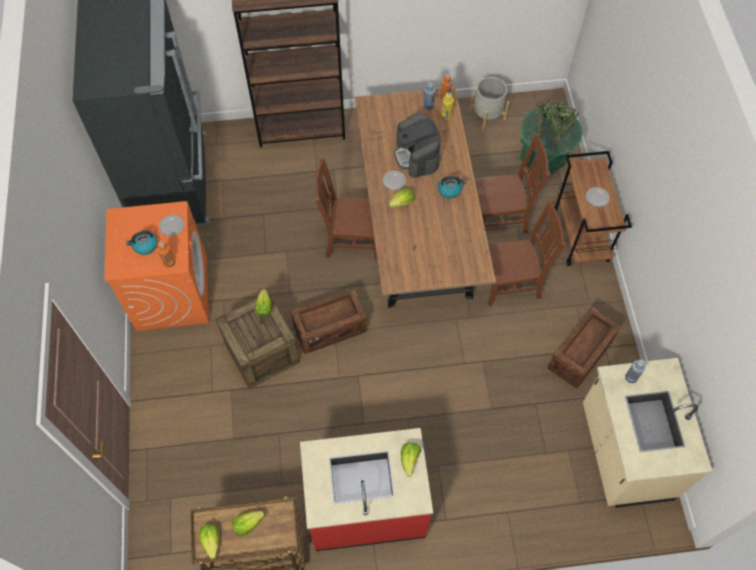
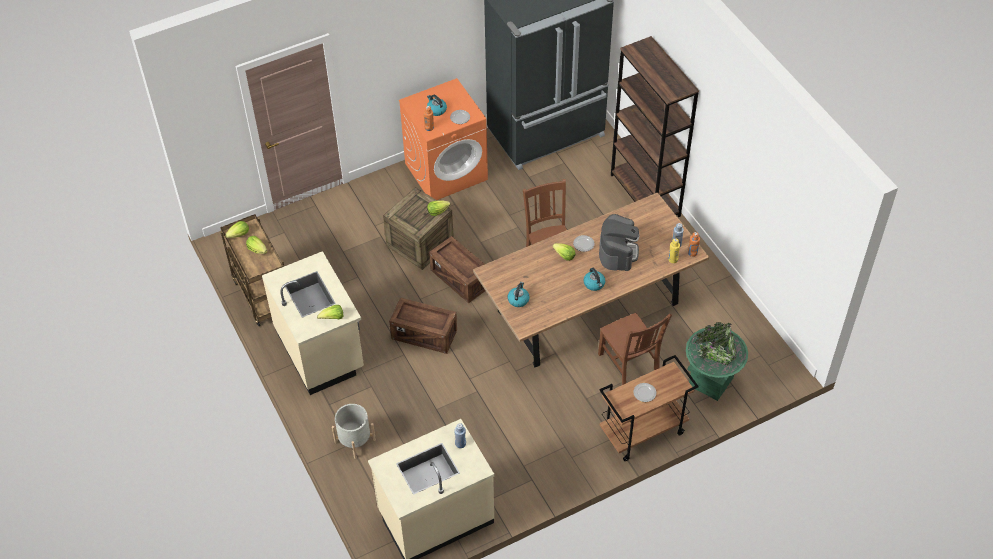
camera: 70 degrees right, 10 degrees down
red counter [300,428,433,551] -> beige counter [262,251,364,395]
coffee machine [394,113,441,178] -> coffee machine turned 135 degrees clockwise [599,214,639,271]
grey planter [469,77,509,130] -> grey planter moved to [332,404,376,459]
brown chair [488,200,566,306] -> none
crate [547,307,621,389] -> crate moved to [389,297,457,354]
none -> kettle [508,282,530,307]

